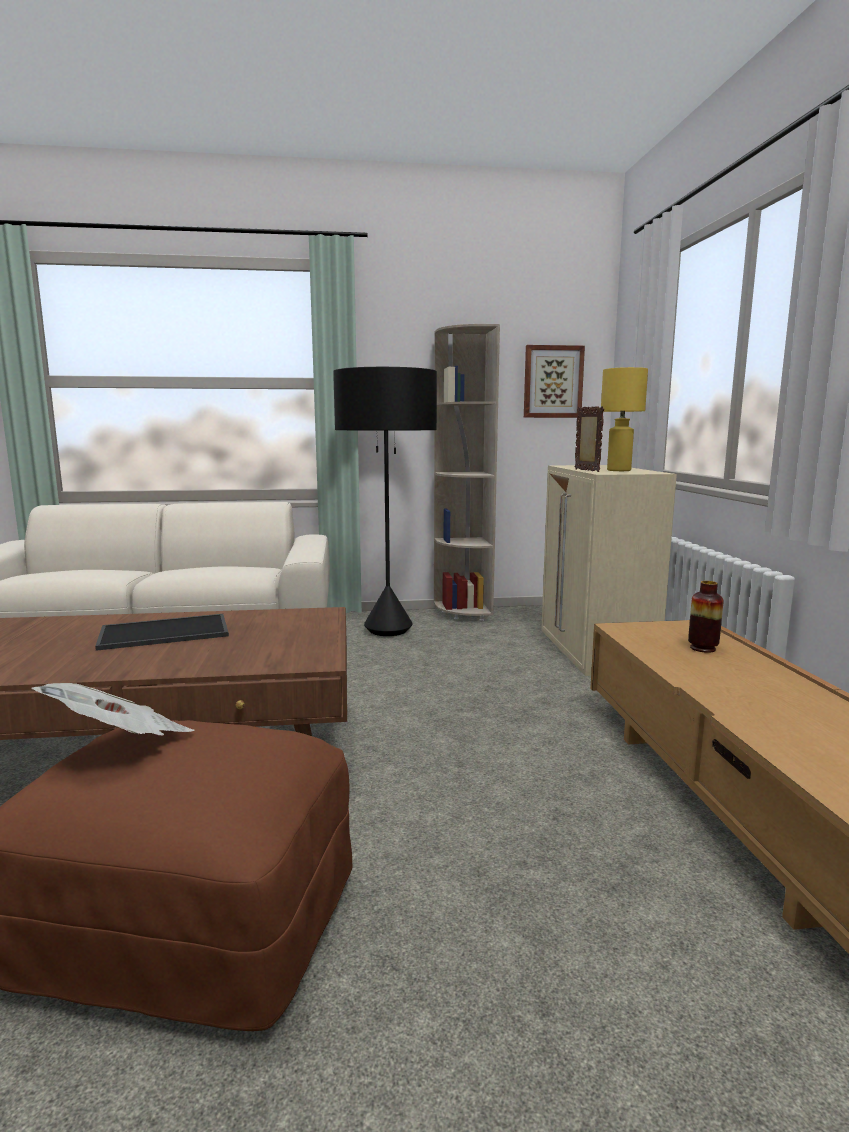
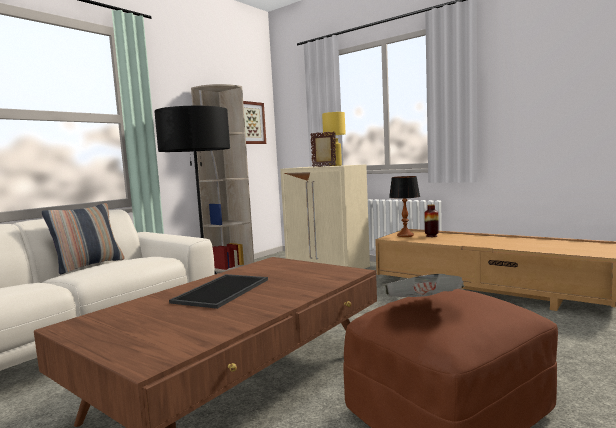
camera: 45 degrees left, 5 degrees down
none -> pillow [42,203,124,274]
none -> table lamp [389,176,420,237]

